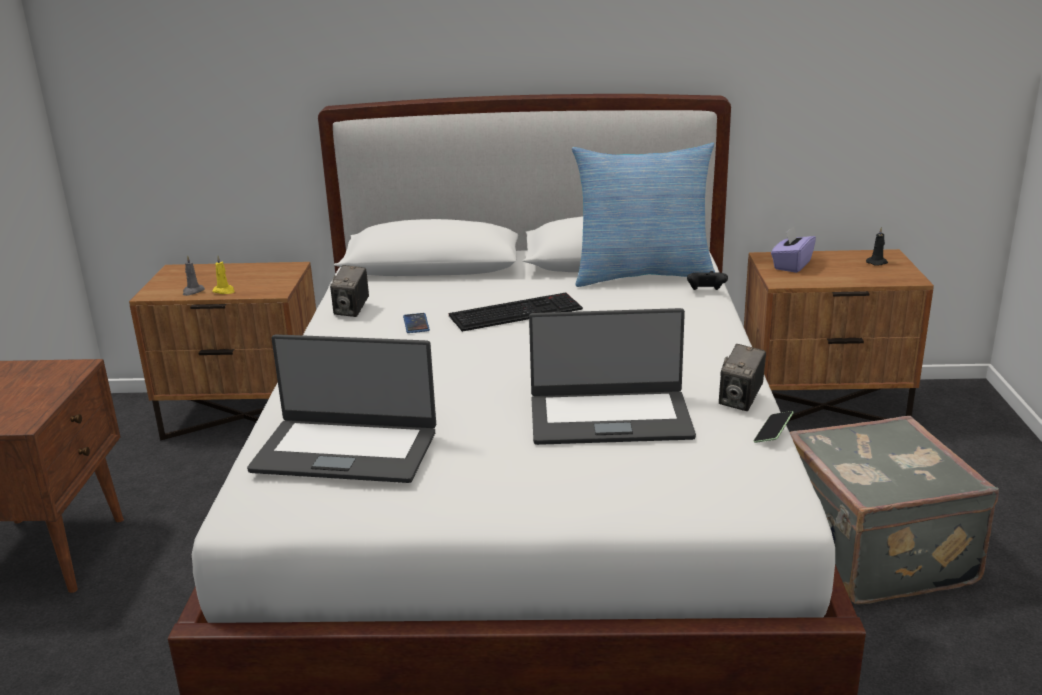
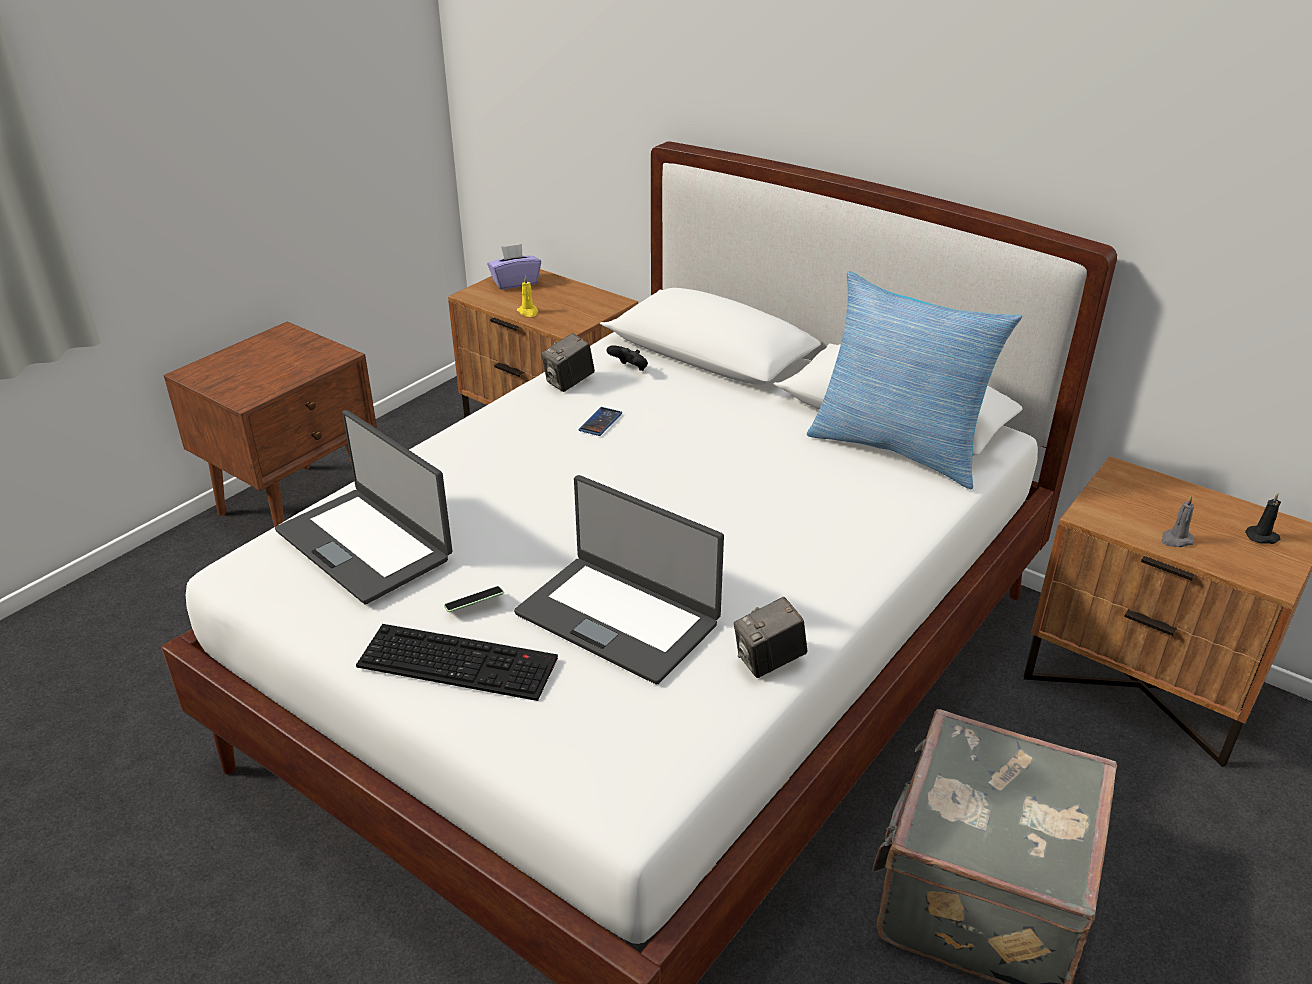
camera: 35 degrees right, 10 degrees up
grey candle [183,255,205,296] -> grey candle moved to [1161,495,1194,547]
keyboard [449,293,583,332] -> keyboard moved to [356,624,558,701]
black game controller [687,271,728,290] -> black game controller moved to [607,345,648,371]
phone [754,411,794,443] -> phone moved to [444,586,504,612]
purple tissue box [771,226,816,273] -> purple tissue box moved to [487,244,541,290]

